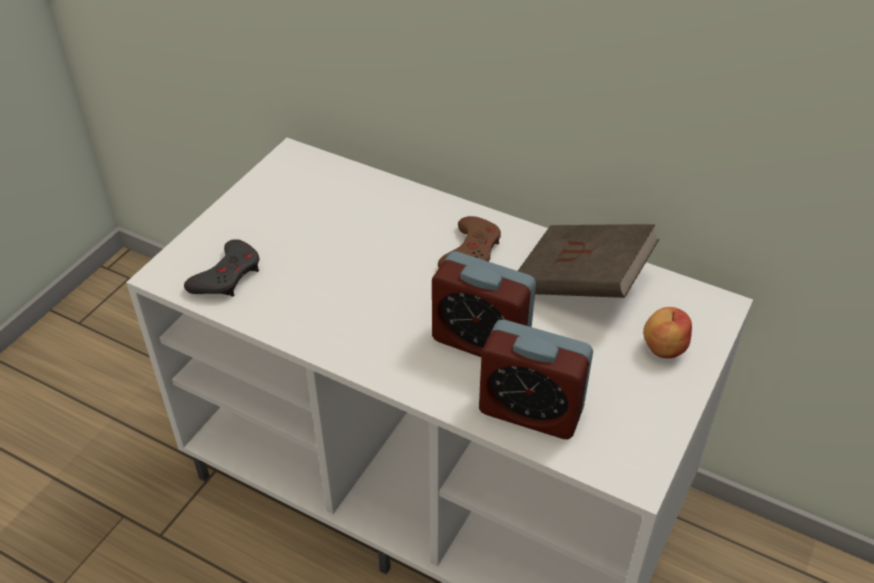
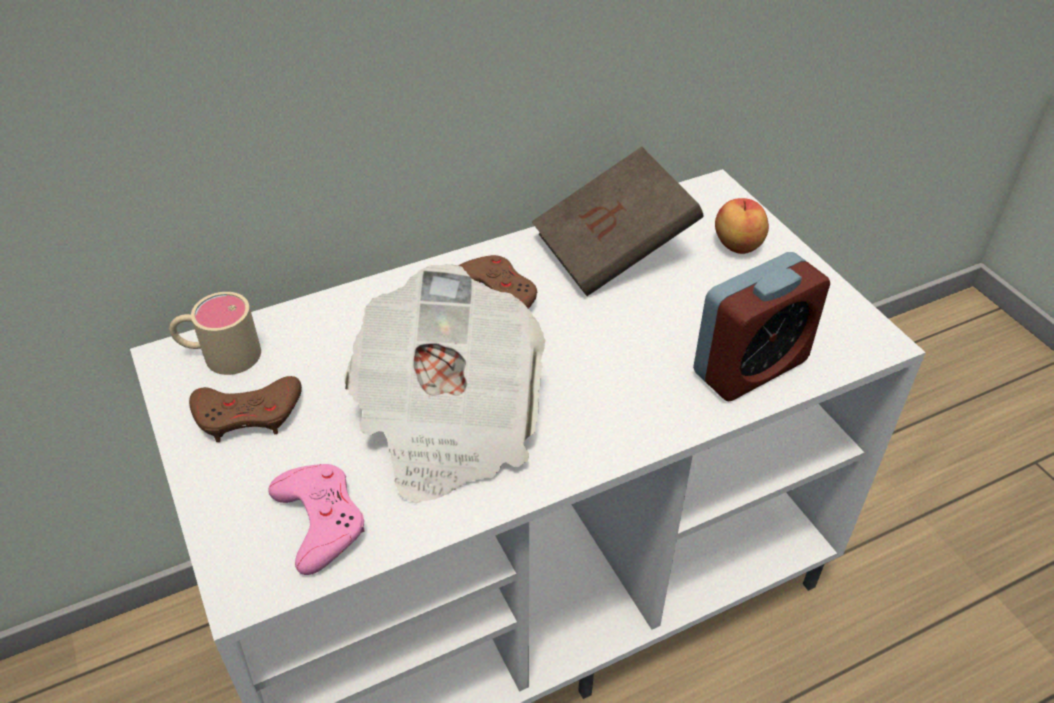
camera: 55 degrees left, 0 degrees up
grey game controller [184,239,259,297] -> pink game controller [268,464,365,575]
alarm clock [432,251,536,357] -> none
none -> beige mug [169,292,261,375]
none -> brown game controller [189,376,302,442]
none -> newspaper [344,264,546,503]

